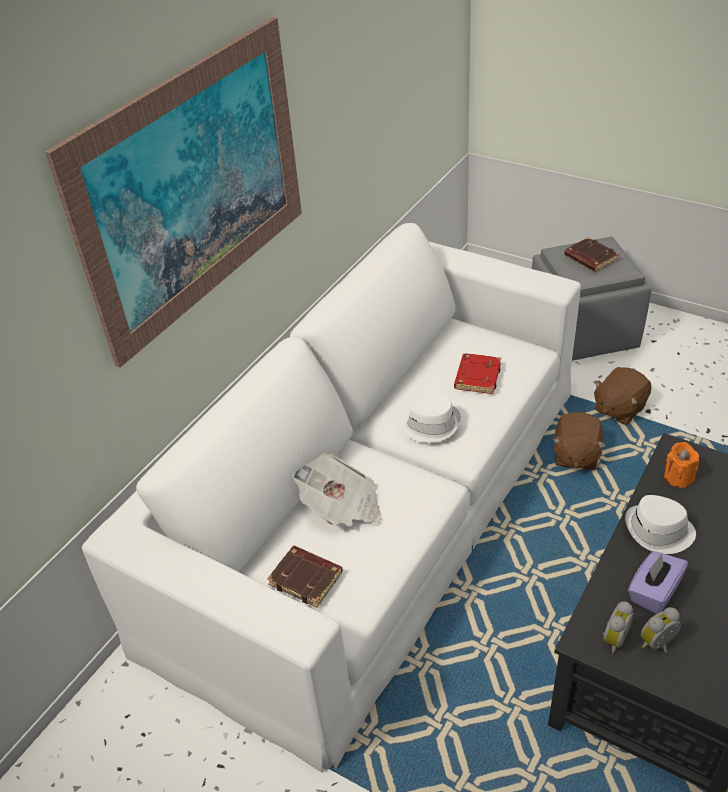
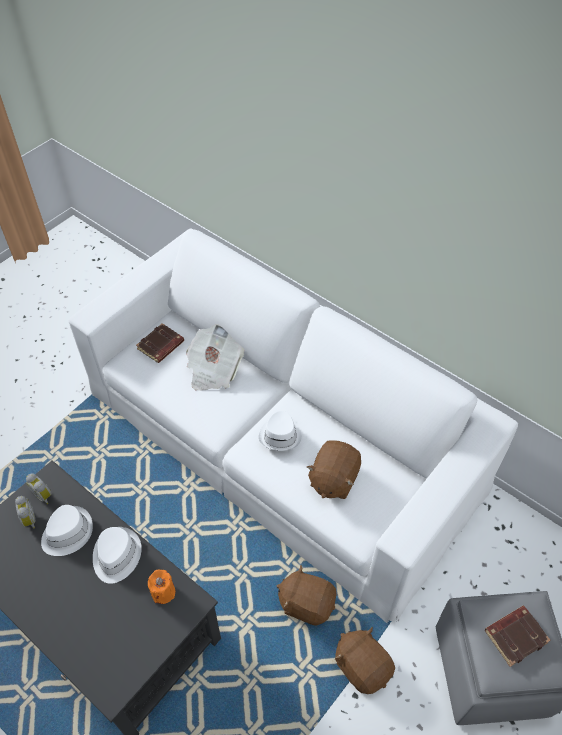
camera: 95 degrees right, 10 degrees up
picture [45,17,302,368] -> none
red book [454,353,501,394] -> brown plush toy [307,441,361,499]
purple tissue box [628,551,688,614] -> white hat [41,505,93,556]

